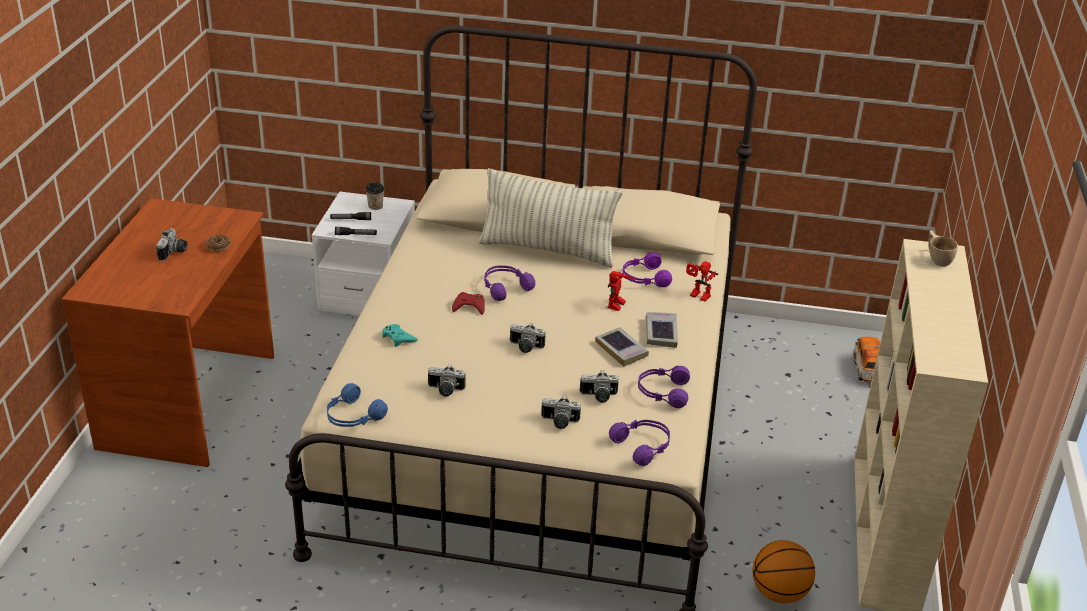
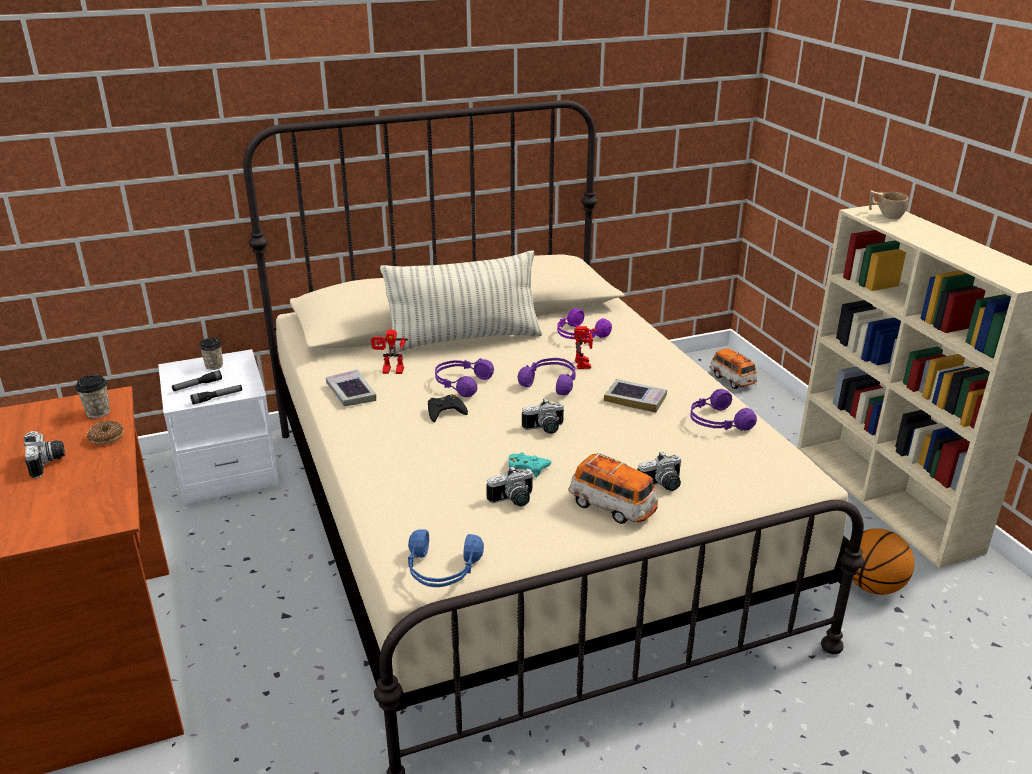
camera: 30 degrees left, 5 degrees down
turquoise game controller [382,324,418,347] -> turquoise game controller moved to [509,453,552,478]
red game controller [452,292,485,315] -> black game controller [428,395,468,422]
camera [580,371,619,403] -> none
purple headphones [609,420,670,466] -> purple headphones moved to [518,358,576,395]
book [646,312,678,348] -> book moved to [326,369,376,406]
toy robot [686,261,718,302] -> toy robot moved to [371,330,408,374]
none -> cup [76,374,110,418]
none -> toy car [568,453,659,524]

